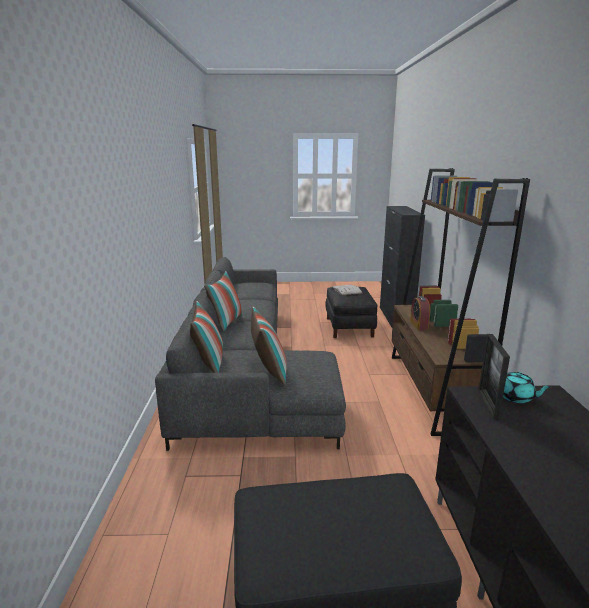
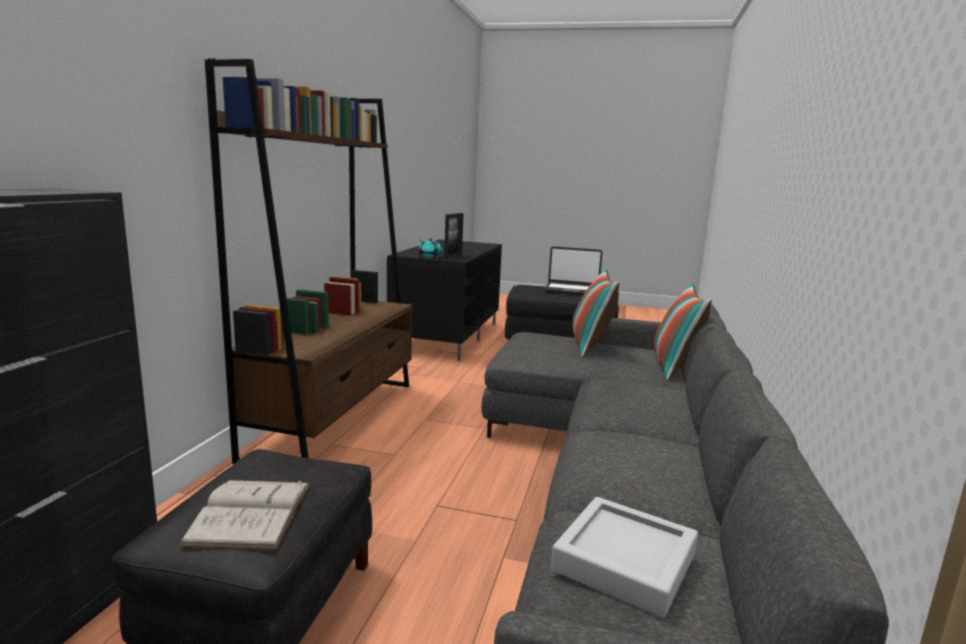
camera: 165 degrees left, 5 degrees down
pillow [204,271,243,332] -> none
alarm clock [410,296,430,330] -> none
none -> laptop [544,246,603,295]
none -> grey tray [551,497,698,618]

